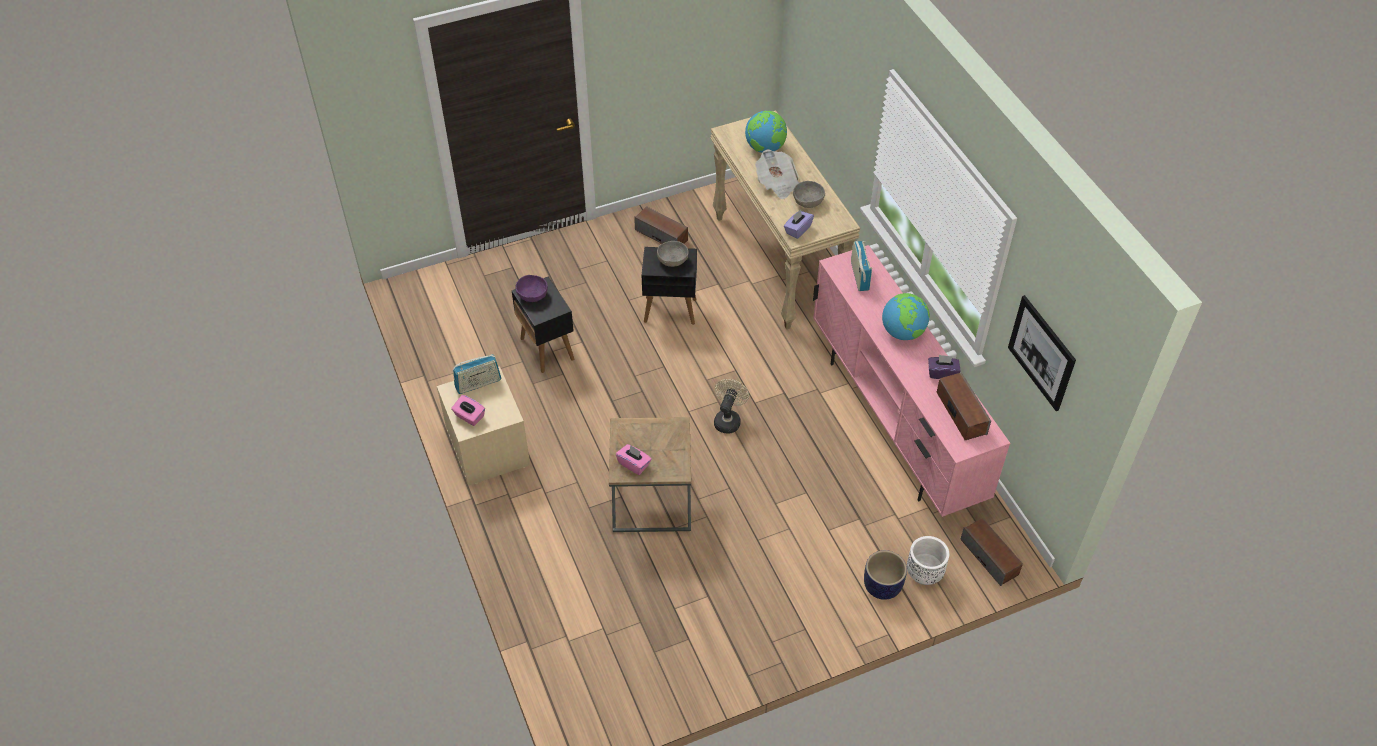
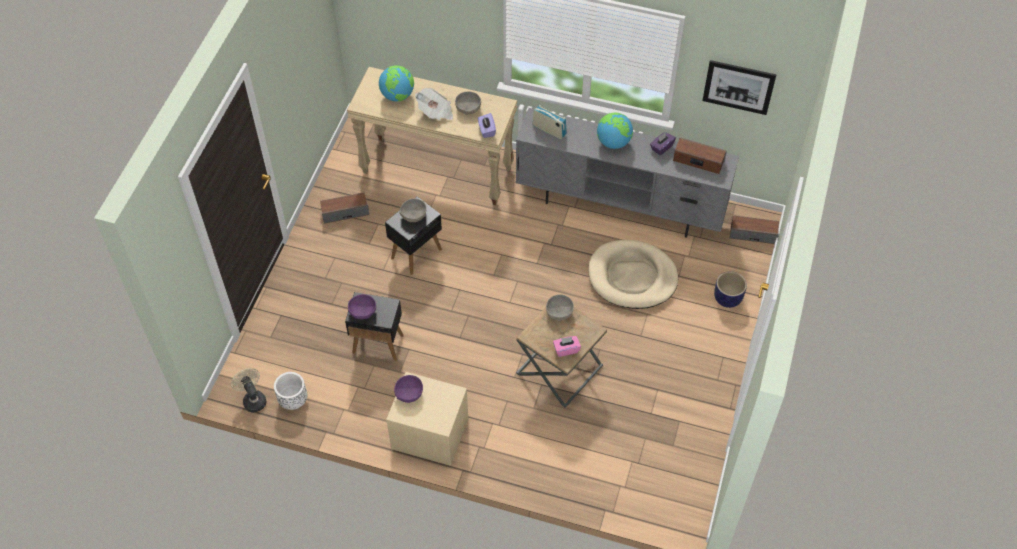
camera: 50 degrees left, 5 degrees up
pink tissue box [451,395,485,426] -> none
radio [453,354,501,394] -> purple bowl [394,375,423,403]
beige fan [714,379,749,434] -> beige fan moved to [231,368,266,412]
pink tv stand [813,245,1010,517] -> grey tv stand [516,108,739,238]
white planter [907,536,949,585] -> white planter moved to [274,372,307,410]
none -> grey bowl [546,295,574,321]
none -> beige dog bed [588,240,678,309]

